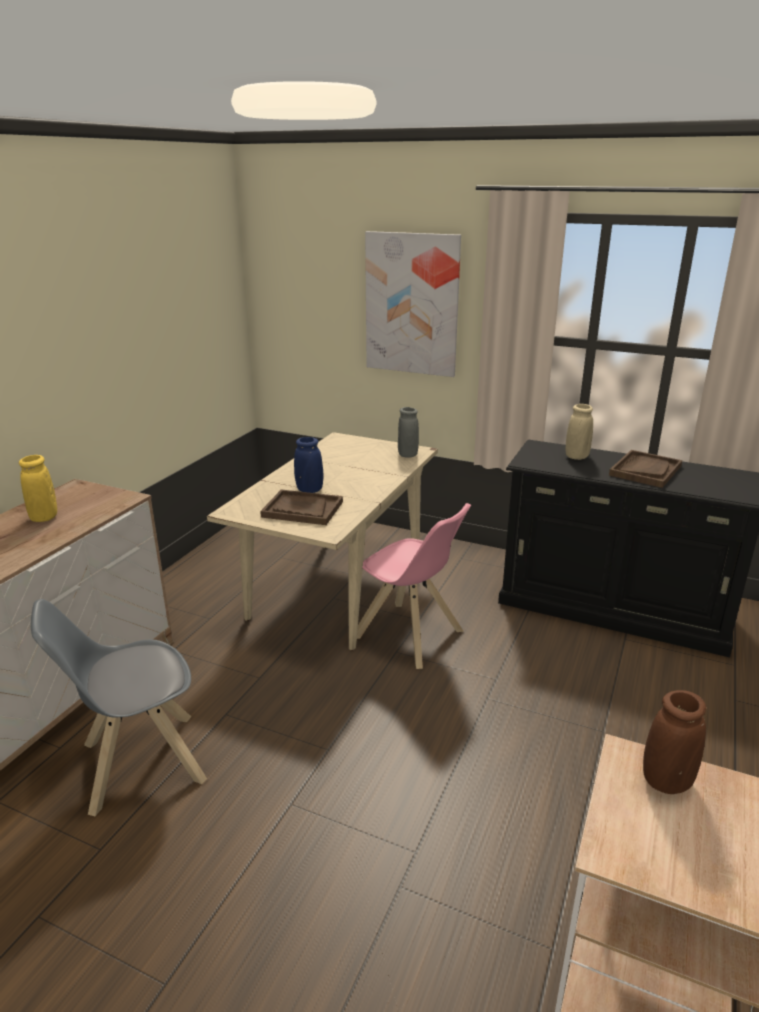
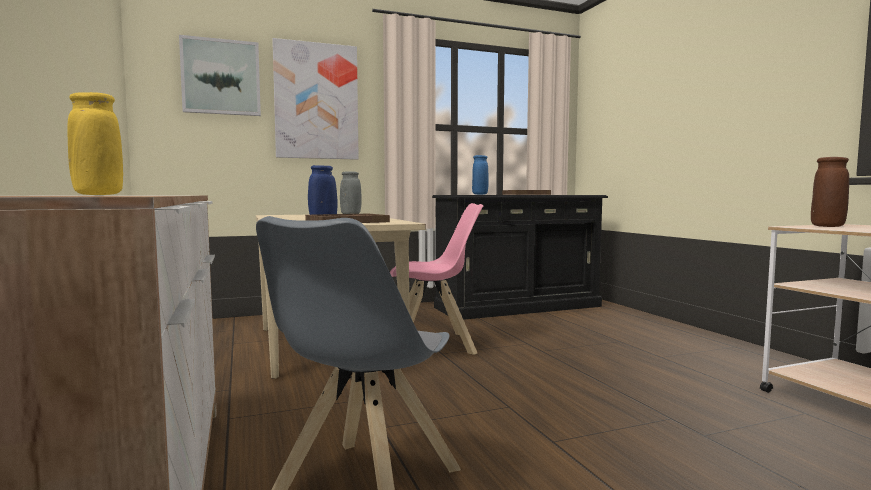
camera: 45 degrees left, 20 degrees down
beige vase [566,404,593,460] -> blue vase [472,155,488,195]
none -> picture [179,35,261,116]

